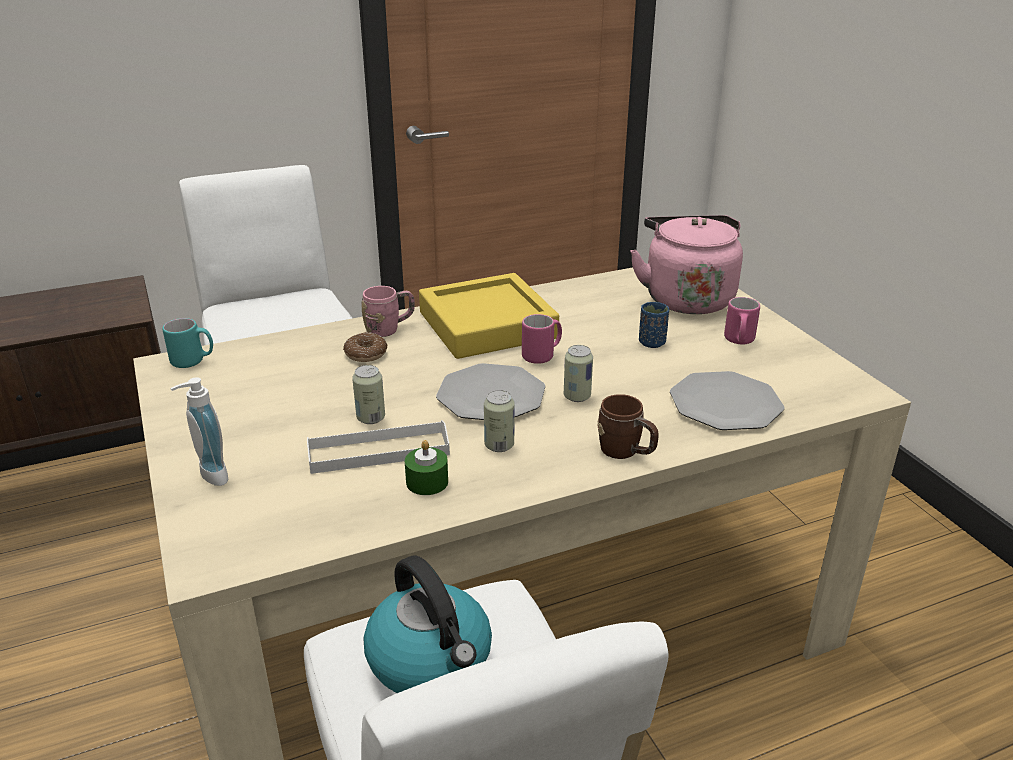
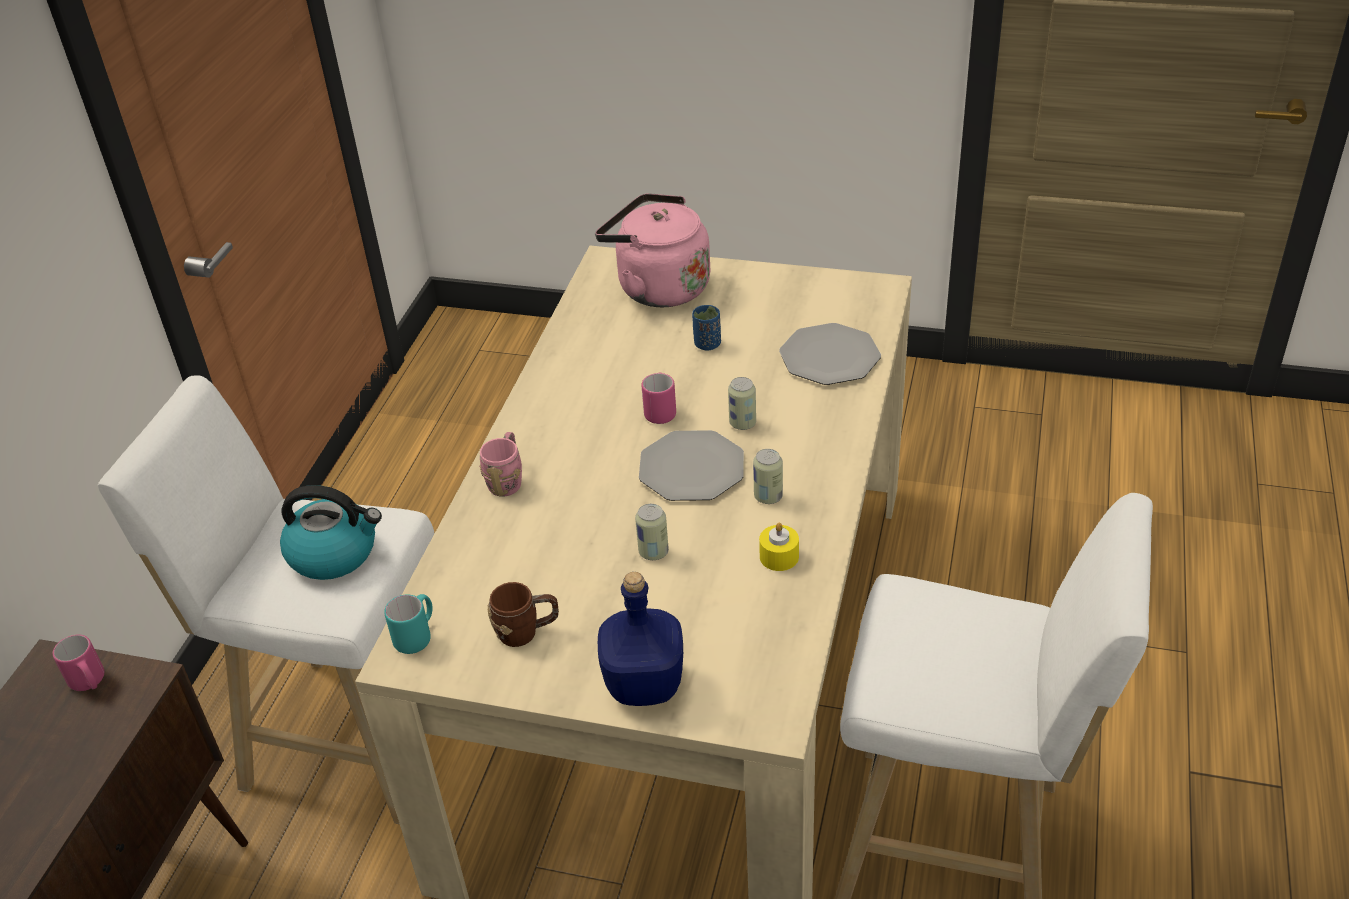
camera: 50 degrees left, 10 degrees up
soap dispenser [170,377,228,486] -> blue bottle [598,572,683,706]
white tray [307,420,450,474] -> none
donut [343,332,387,362] -> none
kettle [364,555,492,693] -> kettle moved to [280,485,382,580]
green candle [405,440,448,495] -> yellow candle [759,523,799,571]
yellow tray [419,273,559,359] -> none
brown mug [598,394,659,459] -> brown mug moved to [488,582,559,647]
pink mug [724,297,760,344] -> pink mug moved to [53,634,104,691]

